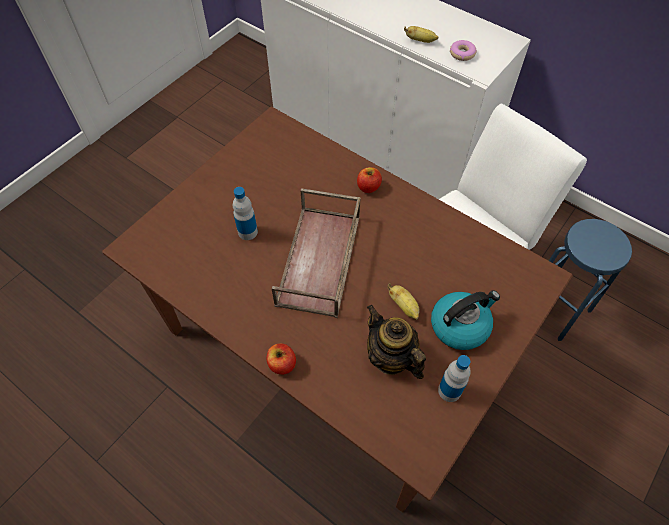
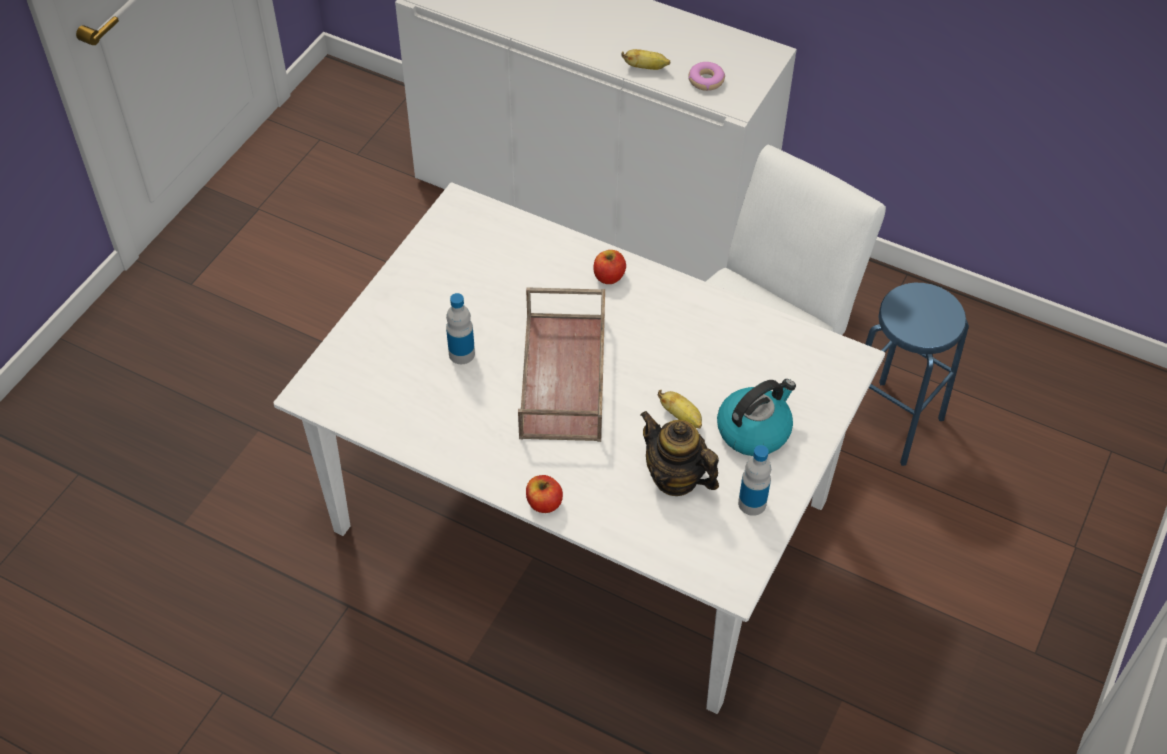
camera: 10 degrees left, 5 degrees down
brown dining table [102,107,573,512] -> white dining table [274,183,885,714]

